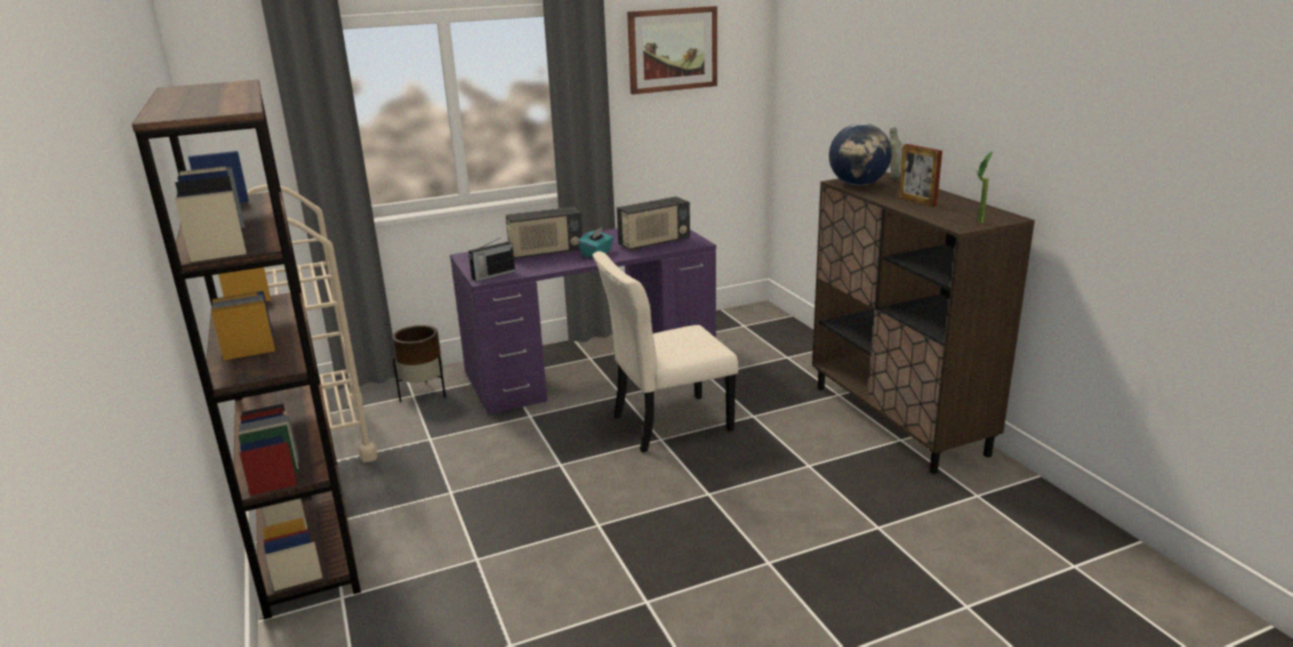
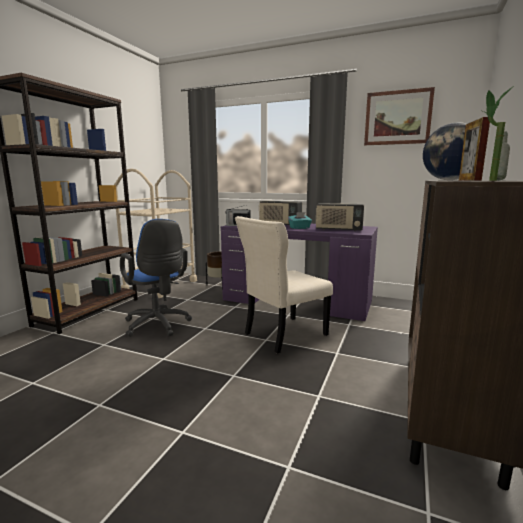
camera: 45 degrees right, 10 degrees down
beige chair [593,251,738,453] -> beige chair turned 60 degrees counterclockwise [235,216,333,354]
none -> blue office chair [120,219,192,337]

